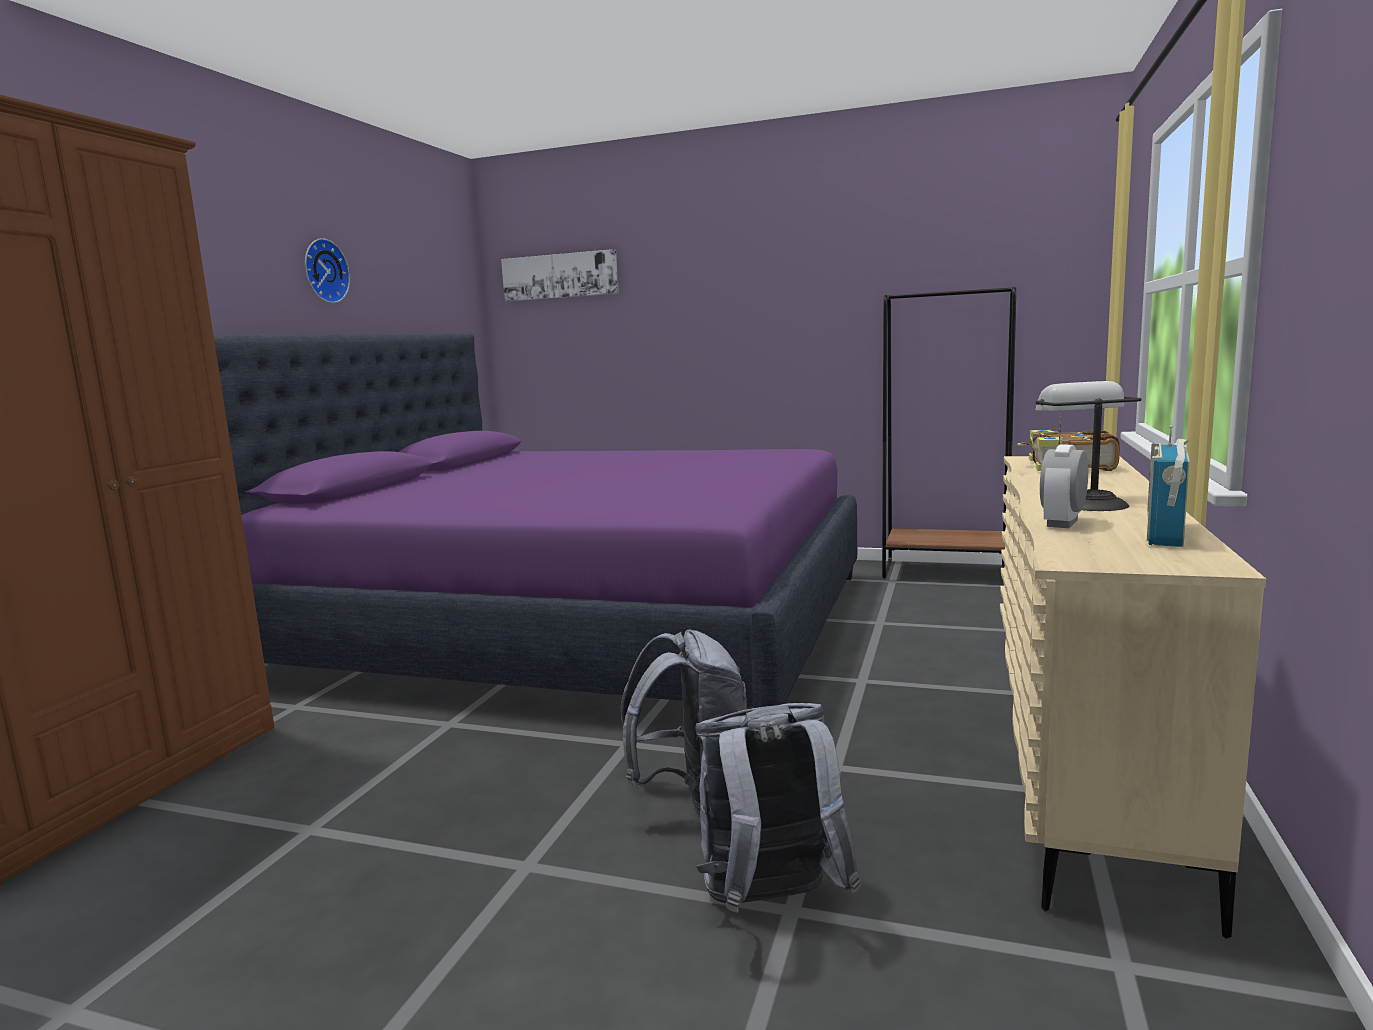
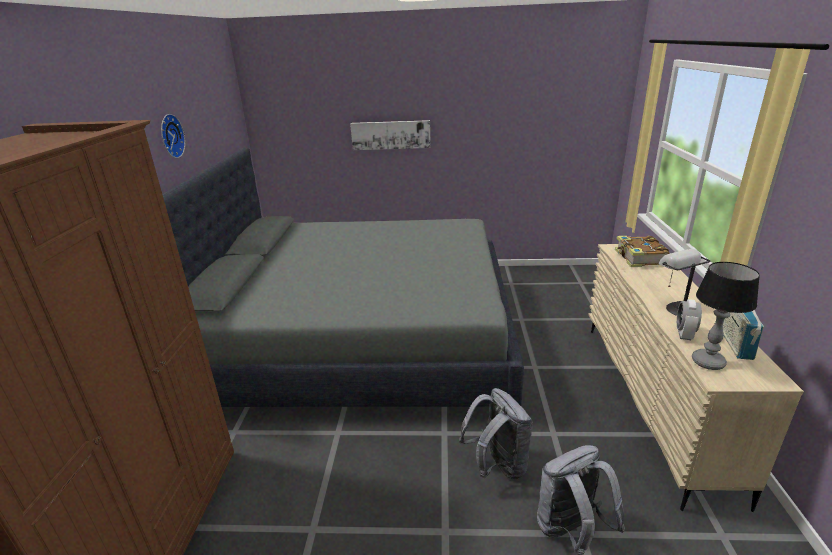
camera: 15 degrees left, 15 degrees up
purple bed [213,333,857,708] -> grey bed [162,147,524,407]
picture [501,249,619,301] -> picture moved to [350,120,431,150]
clothes rack [882,287,1016,579] -> none
none -> table lamp [692,262,760,370]

